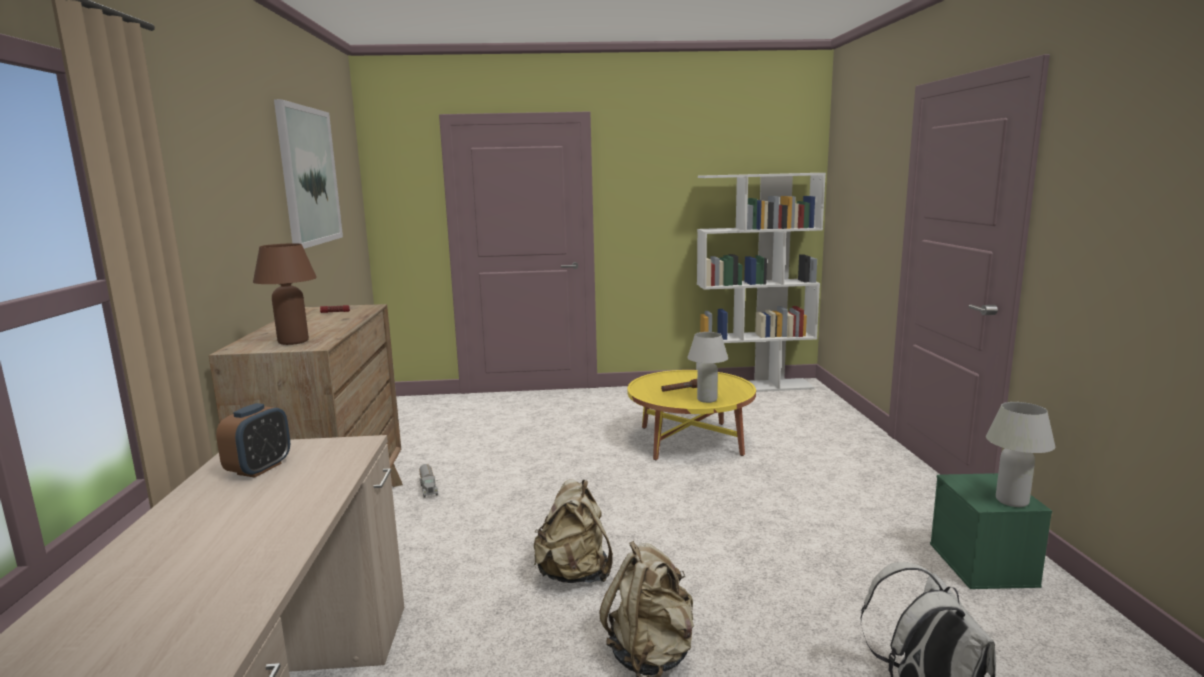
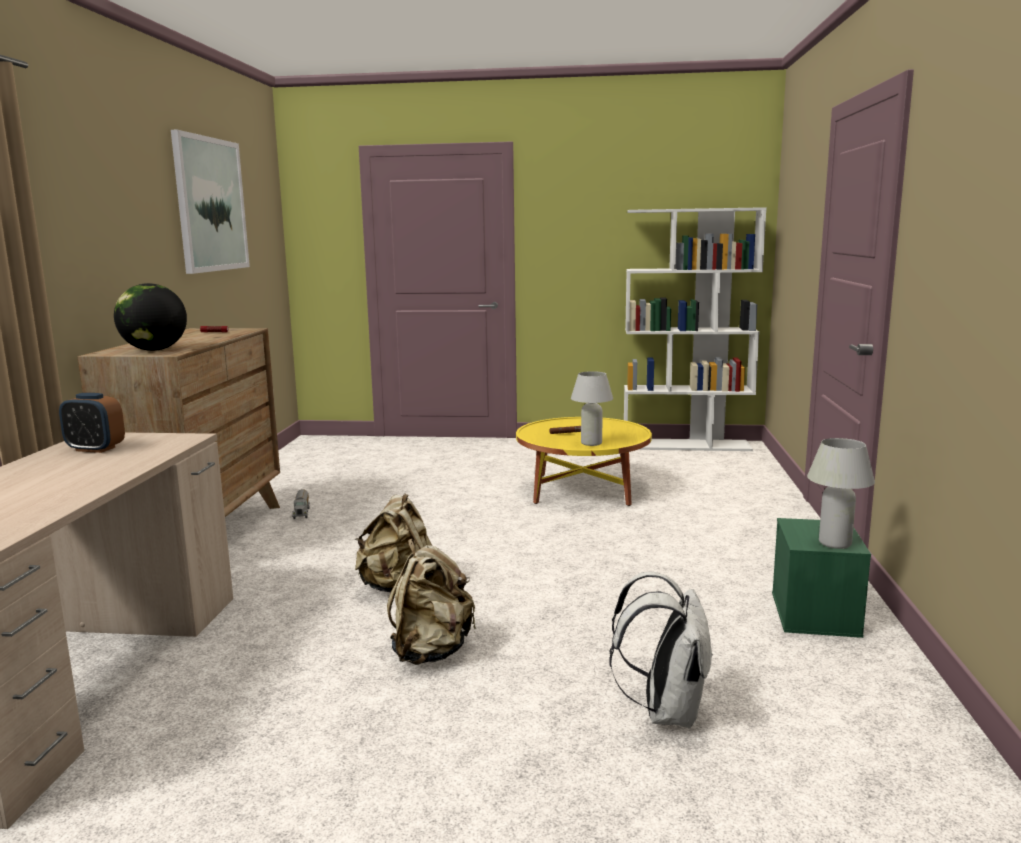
camera: 10 degrees right, 0 degrees up
alarm clock [216,403,290,478] -> alarm clock turned 75 degrees clockwise [59,393,125,453]
brown table lamp [253,243,317,345] -> globe [114,283,187,351]

